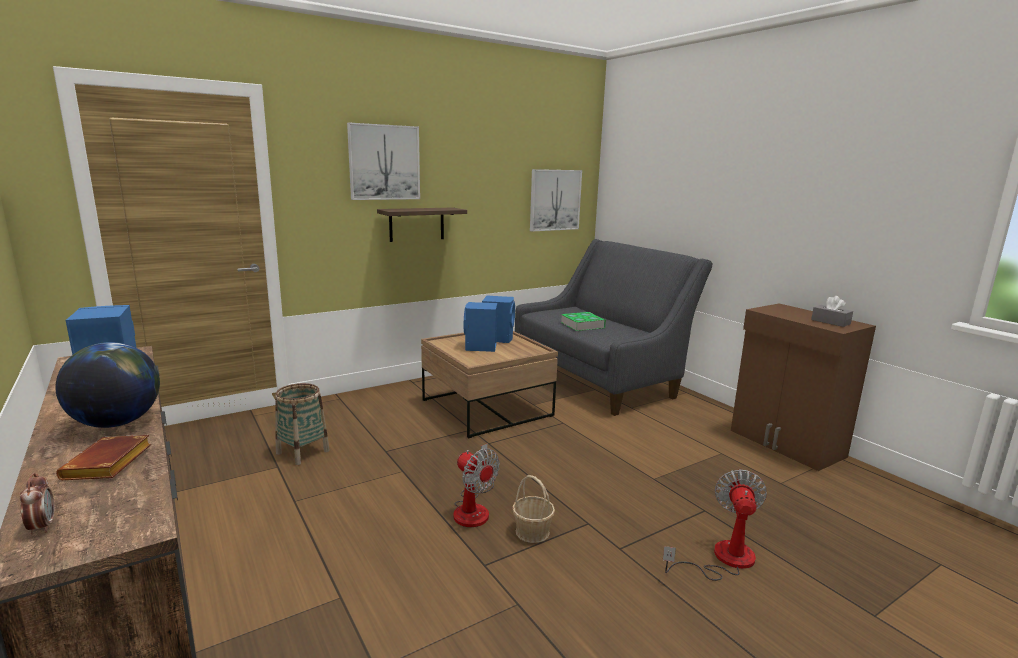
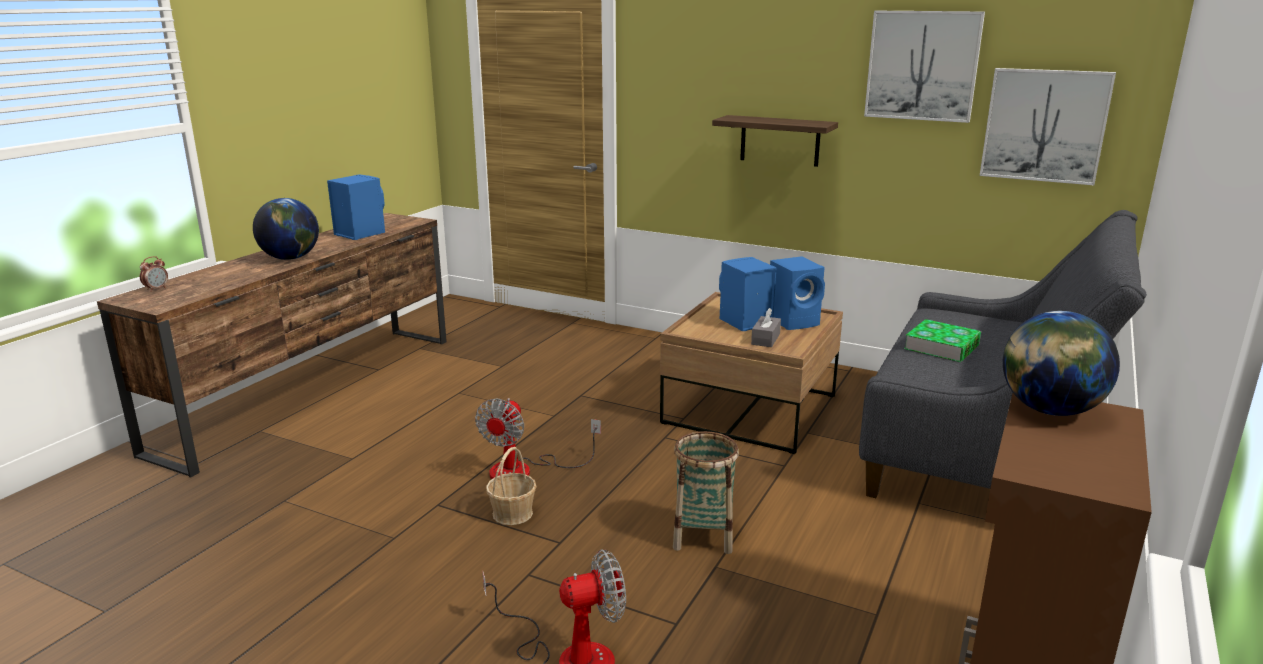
camera: 60 degrees right, 5 degrees up
brown book [56,435,152,480] -> none
basket [275,383,330,465] -> basket moved to [673,431,739,554]
picture [347,123,420,200] -> picture moved to [864,11,985,123]
grey tissue box [811,296,853,327] -> grey tissue box moved to [751,308,781,347]
none -> globe [1003,311,1120,416]

